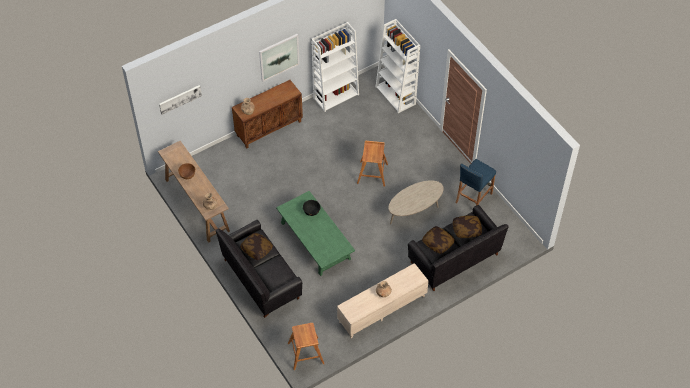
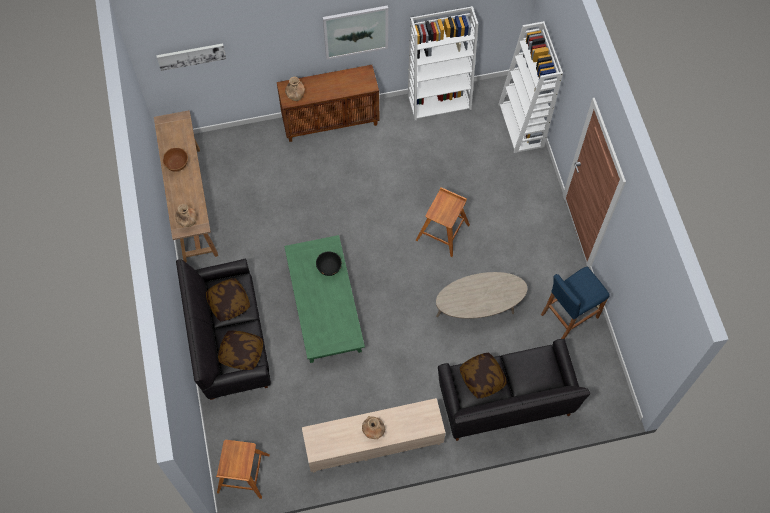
camera: 20 degrees right, 10 degrees up
pillow [453,215,482,238] -> pillow moved to [218,331,263,370]

